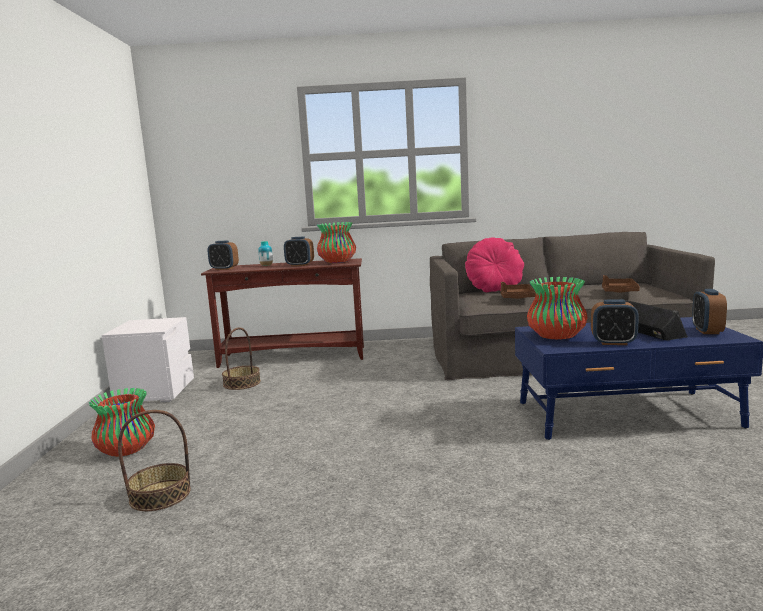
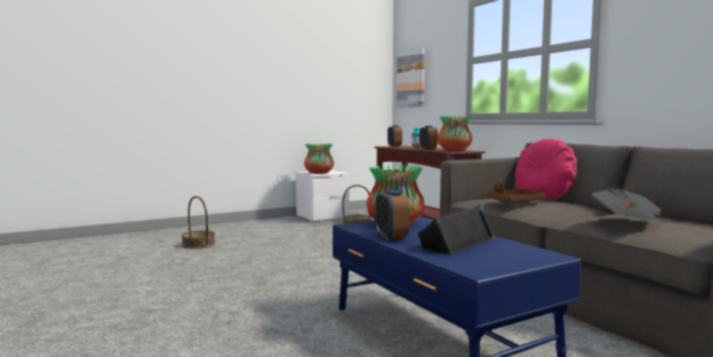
camera: 60 degrees right, 5 degrees down
vase [89,388,155,457] -> vase moved to [304,143,334,174]
brown tray [602,275,640,293] -> newspaper [592,189,662,220]
alarm clock [692,289,727,334] -> none
none -> picture [397,48,425,108]

